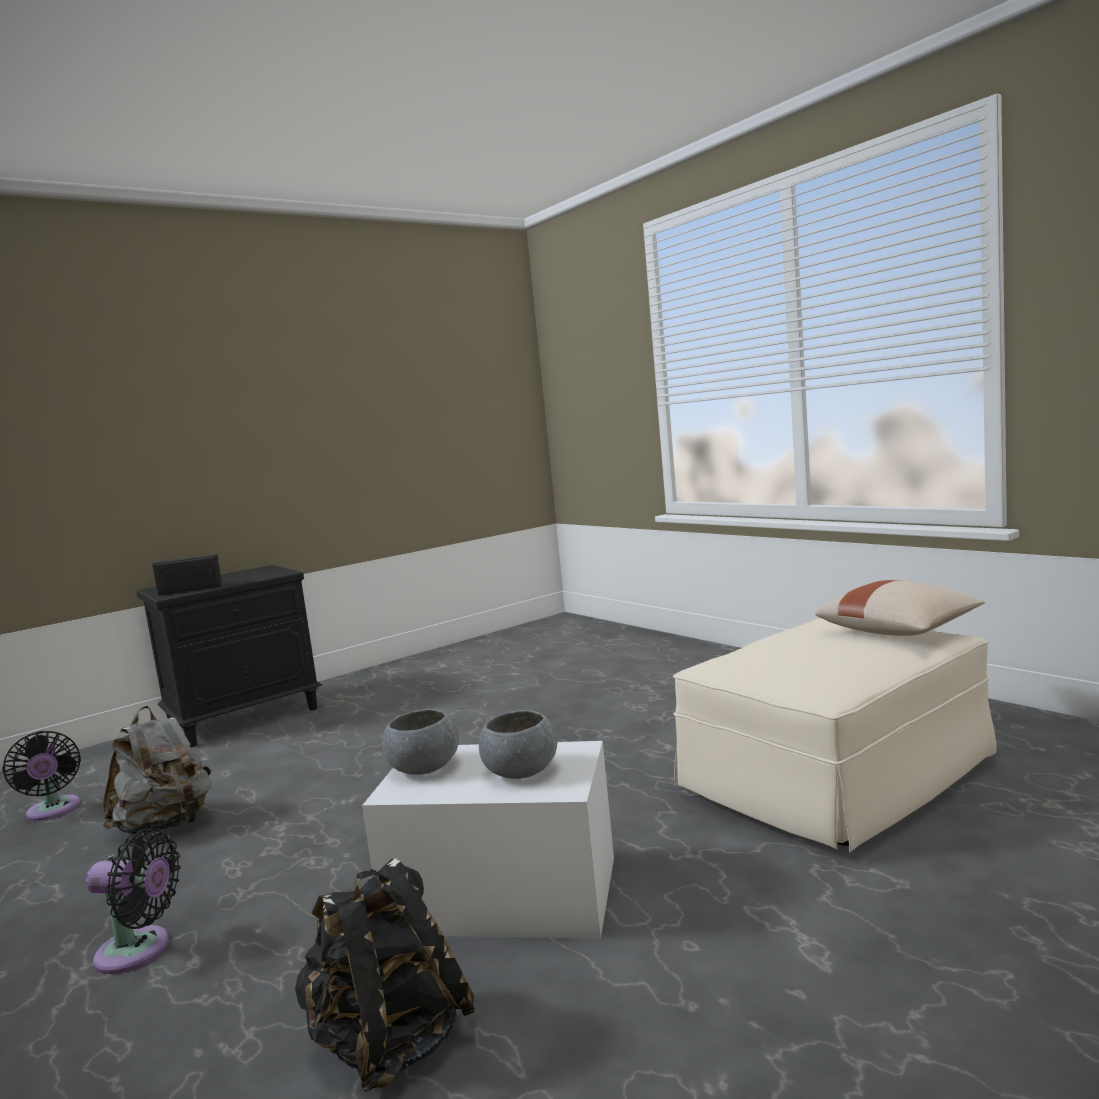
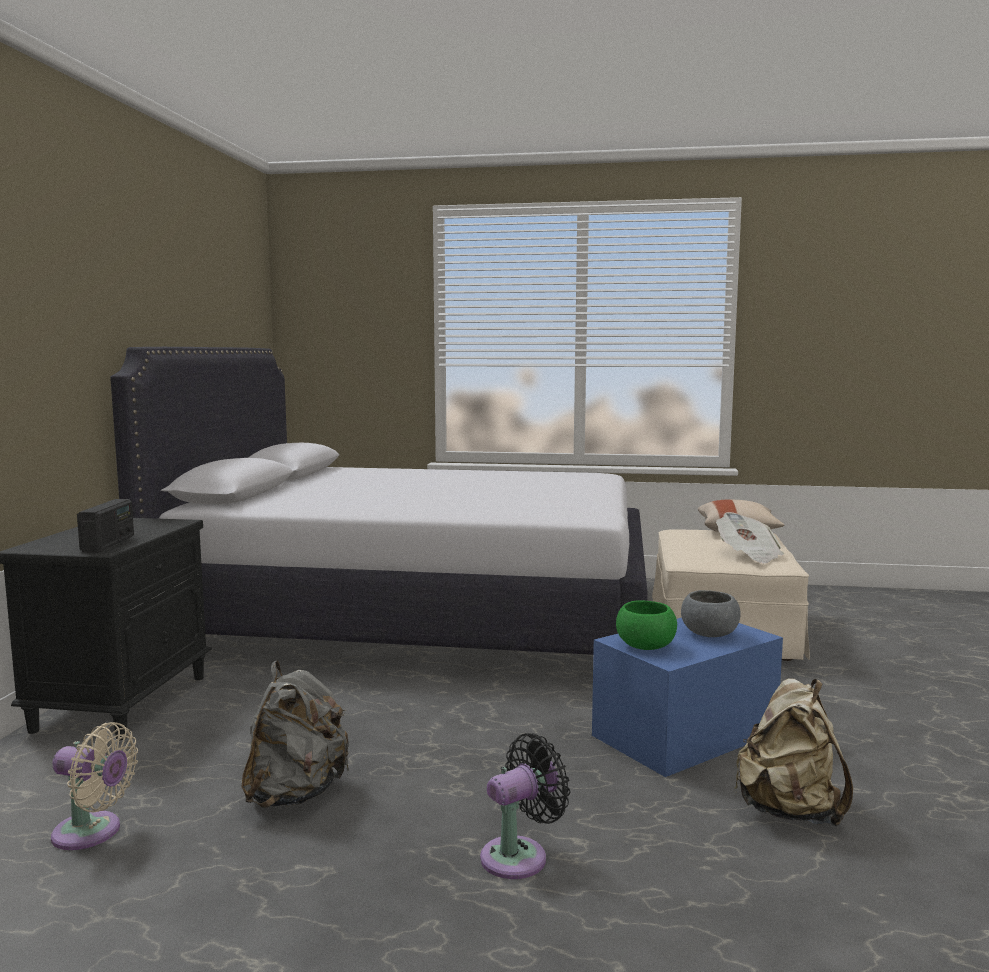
camera: 45 degrees left, 0 degrees up
black fan [2,731,81,821] -> beige fan [51,722,138,850]
radio [152,554,222,595] -> radio turned 150 degrees clockwise [77,499,134,553]
black backpack [295,858,474,1092] -> beige backpack [734,678,853,827]
white storage box [362,741,614,939] -> blue storage box [592,618,783,777]
grey bowl [382,709,459,775] -> green bowl [616,600,677,650]
none -> white bed [110,347,647,655]
none -> newspaper [716,512,784,564]

